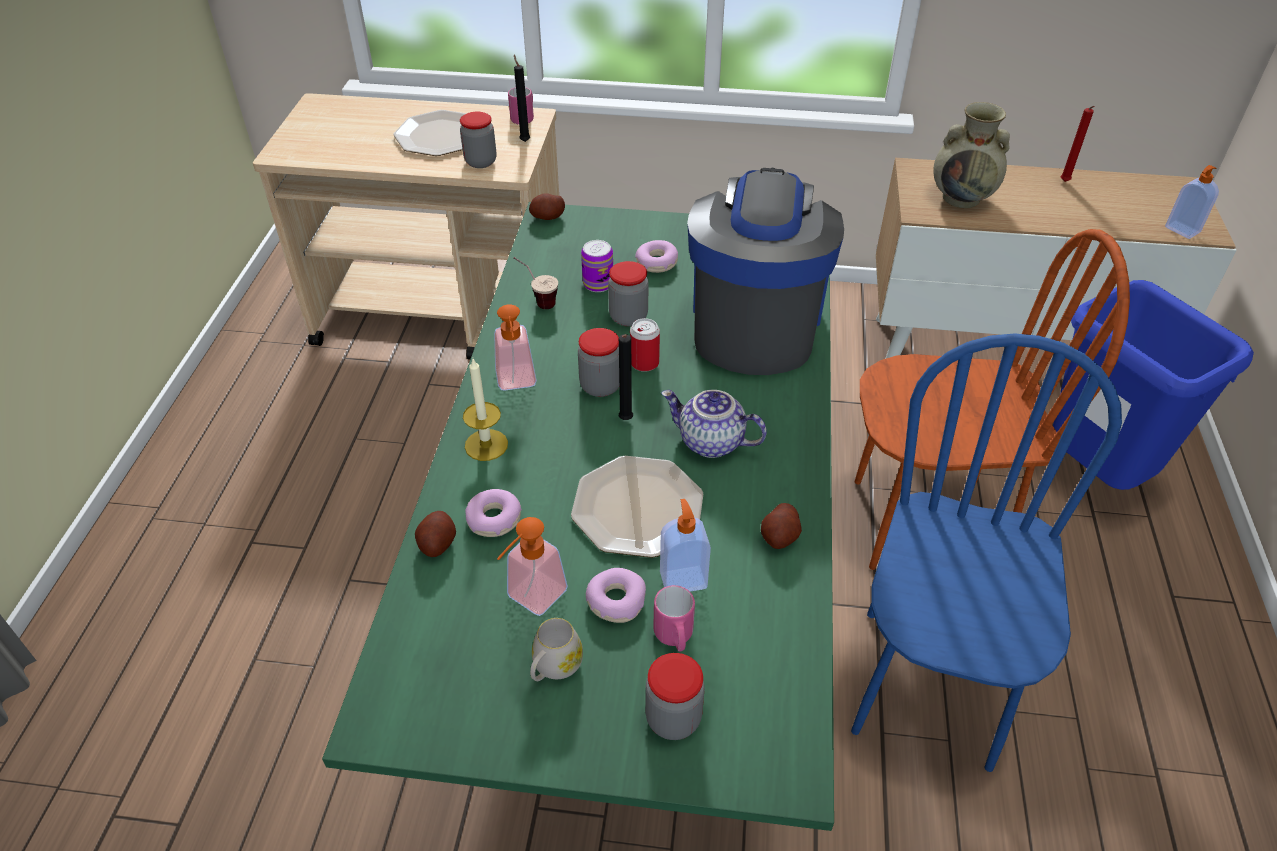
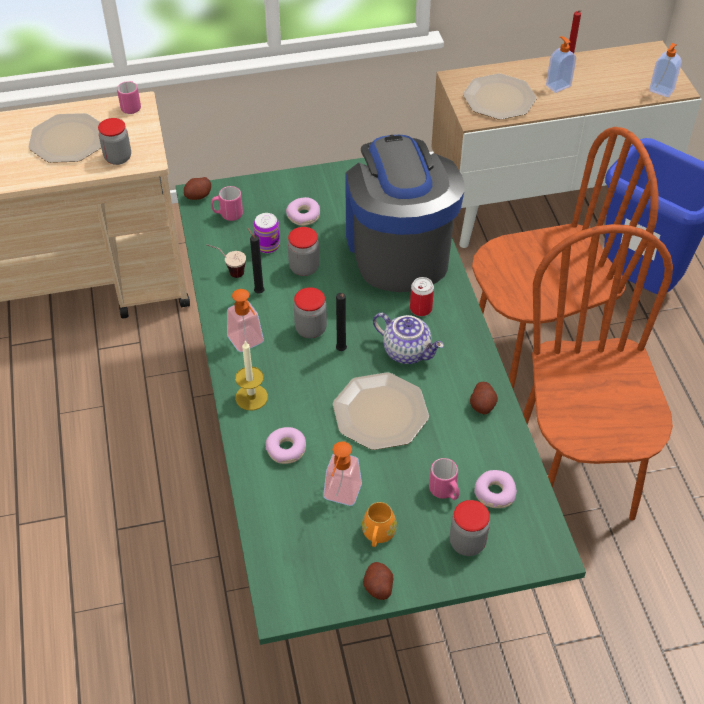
camera: 20 degrees left, 5 degrees up
potato [415,511,456,557] -> potato moved to [363,562,393,600]
black candle [514,55,530,142] -> black candle moved to [247,227,264,293]
white mug [530,618,583,681] -> orange mug [362,502,397,547]
donut [586,568,646,623] -> donut moved to [475,470,517,508]
can [630,318,660,372] -> can moved to [410,277,434,316]
soap dispenser [660,499,711,592] -> soap dispenser moved to [546,36,576,93]
teapot [661,390,767,458] -> teapot turned 150 degrees counterclockwise [373,313,444,364]
blue chair [851,333,1122,772] -> brown chair [523,224,673,521]
beige vase [933,102,1010,208] -> plate [463,74,537,120]
none -> pink mug [211,186,243,221]

